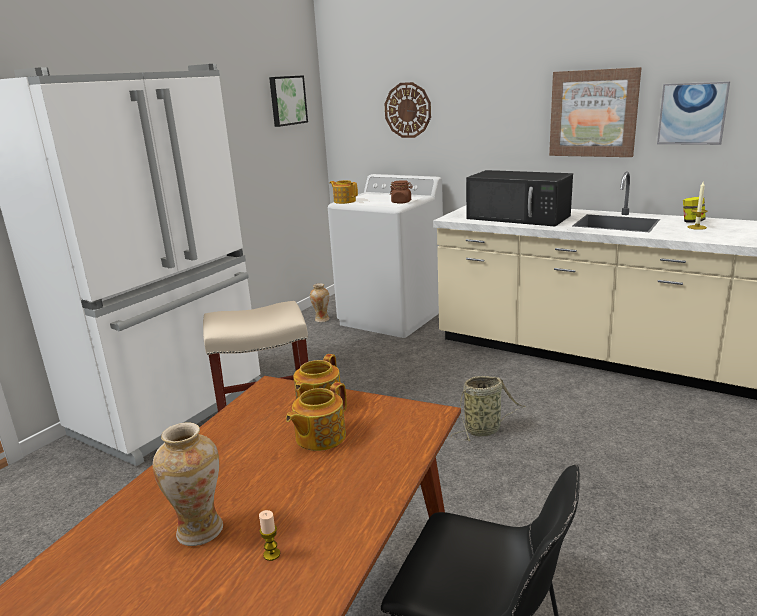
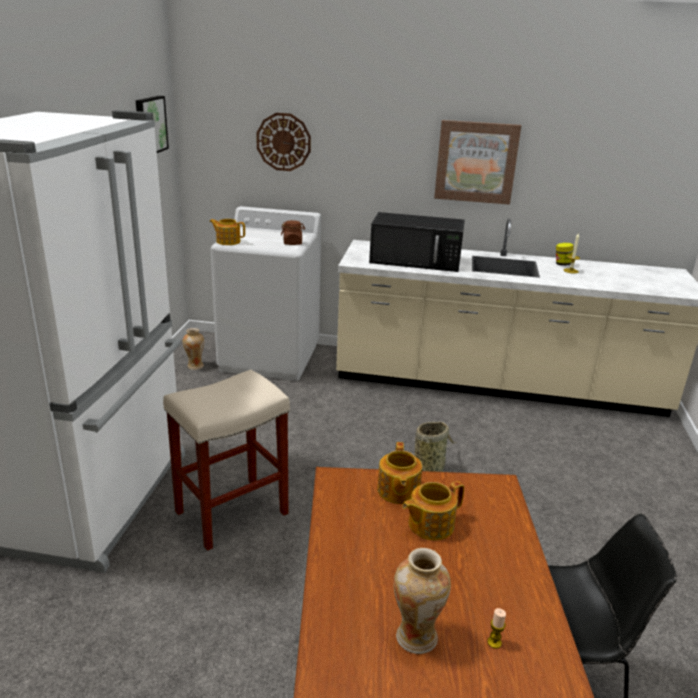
camera: 25 degrees left, 5 degrees up
teapot [286,382,347,451] -> teapot turned 45 degrees clockwise [402,481,464,540]
picture [657,81,730,145] -> none

